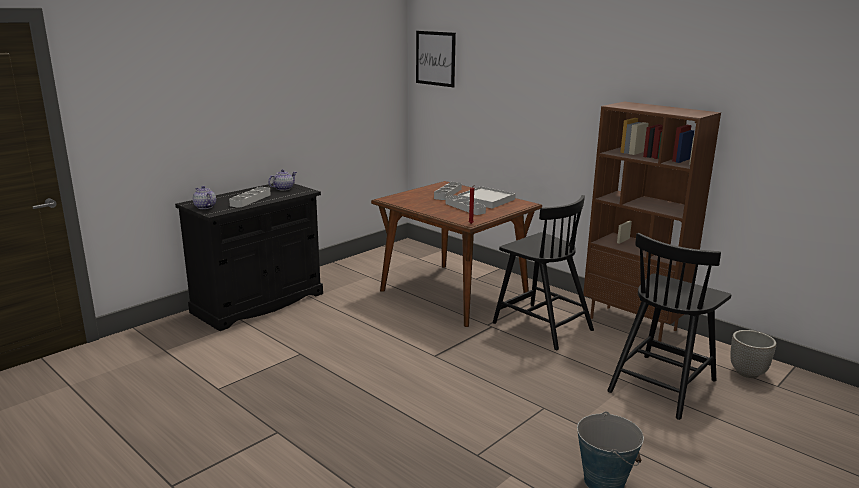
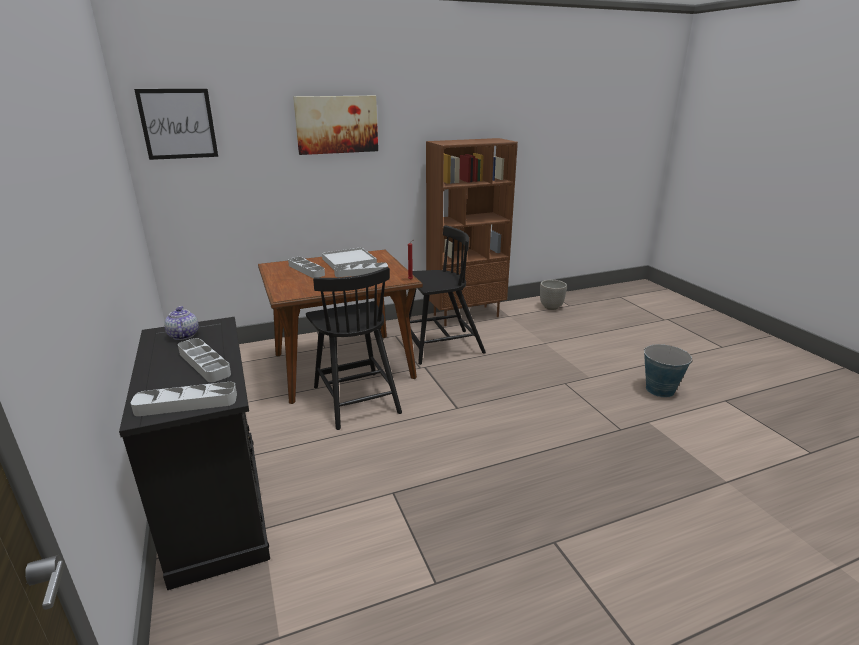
camera: 65 degrees left, 5 degrees up
teapot [193,186,216,209] -> grey tray [131,382,237,416]
black chair [607,233,731,420] -> black chair moved to [306,267,402,430]
none -> picture [293,96,378,155]

